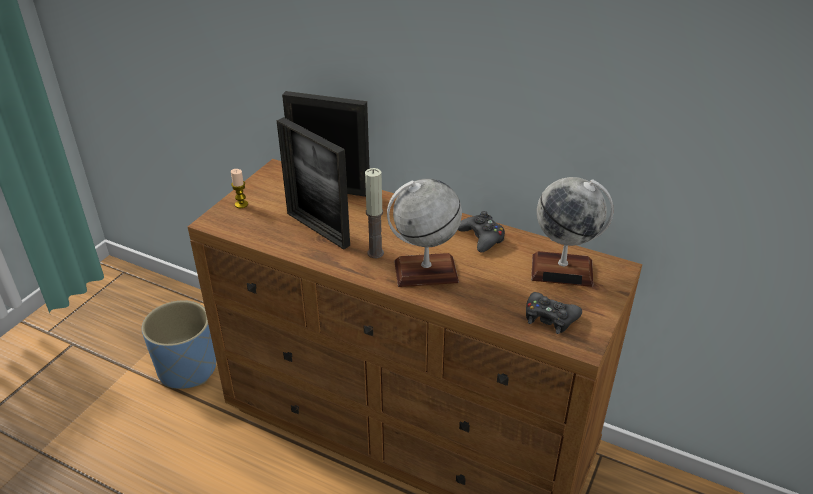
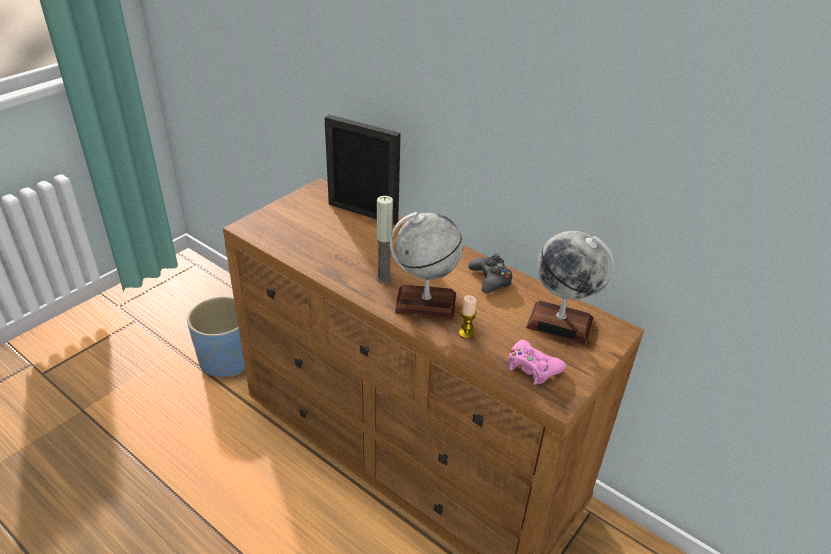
camera: 10 degrees right, 0 degrees up
candle [231,169,248,208] -> candle moved to [459,295,477,339]
picture frame [277,117,350,250] -> none
black game controller [526,292,582,334] -> pink game controller [508,340,566,385]

